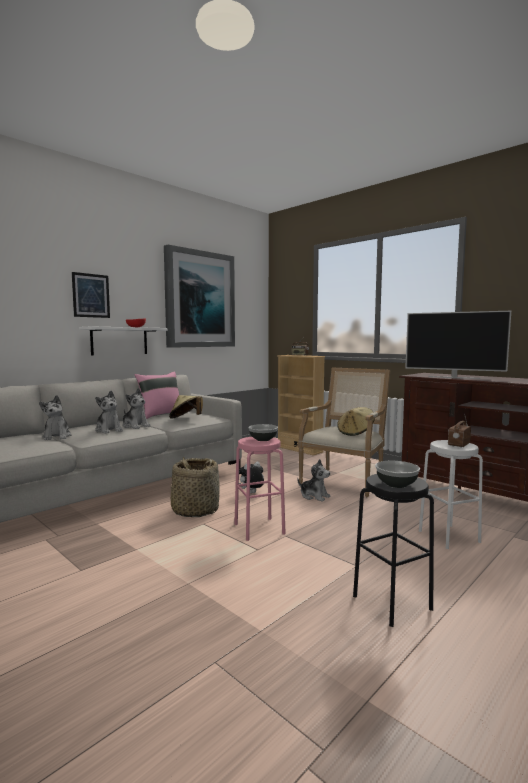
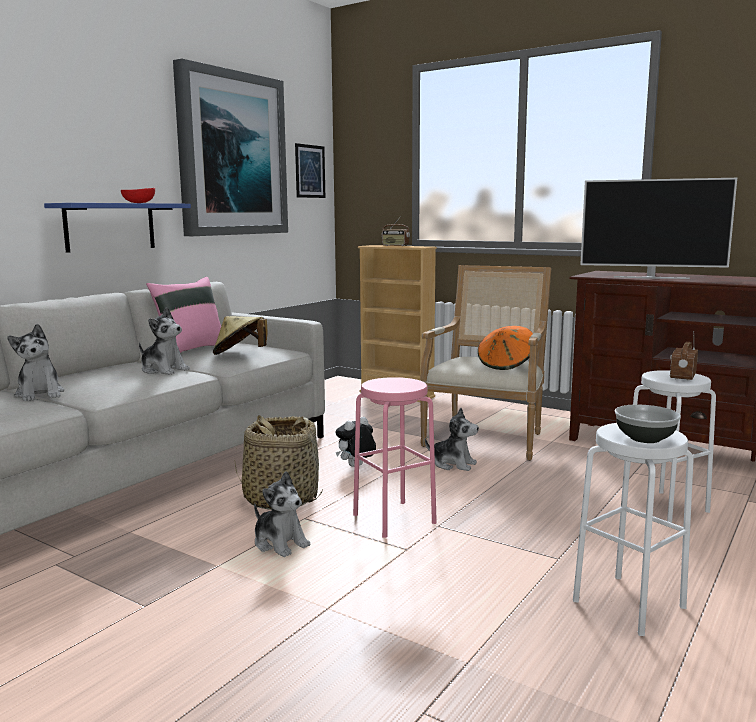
camera: 10 degrees left, 5 degrees up
picture [72,272,110,318] -> picture moved to [295,143,325,198]
white shelf [79,326,167,355] -> blue shelf [44,203,191,253]
plush toy [95,391,123,434] -> plush toy moved to [254,471,311,557]
bowl [248,424,278,441] -> none
beige hat [337,407,375,436] -> orange hat [478,326,533,370]
black stool [353,474,434,627] -> white stool [573,423,694,636]

